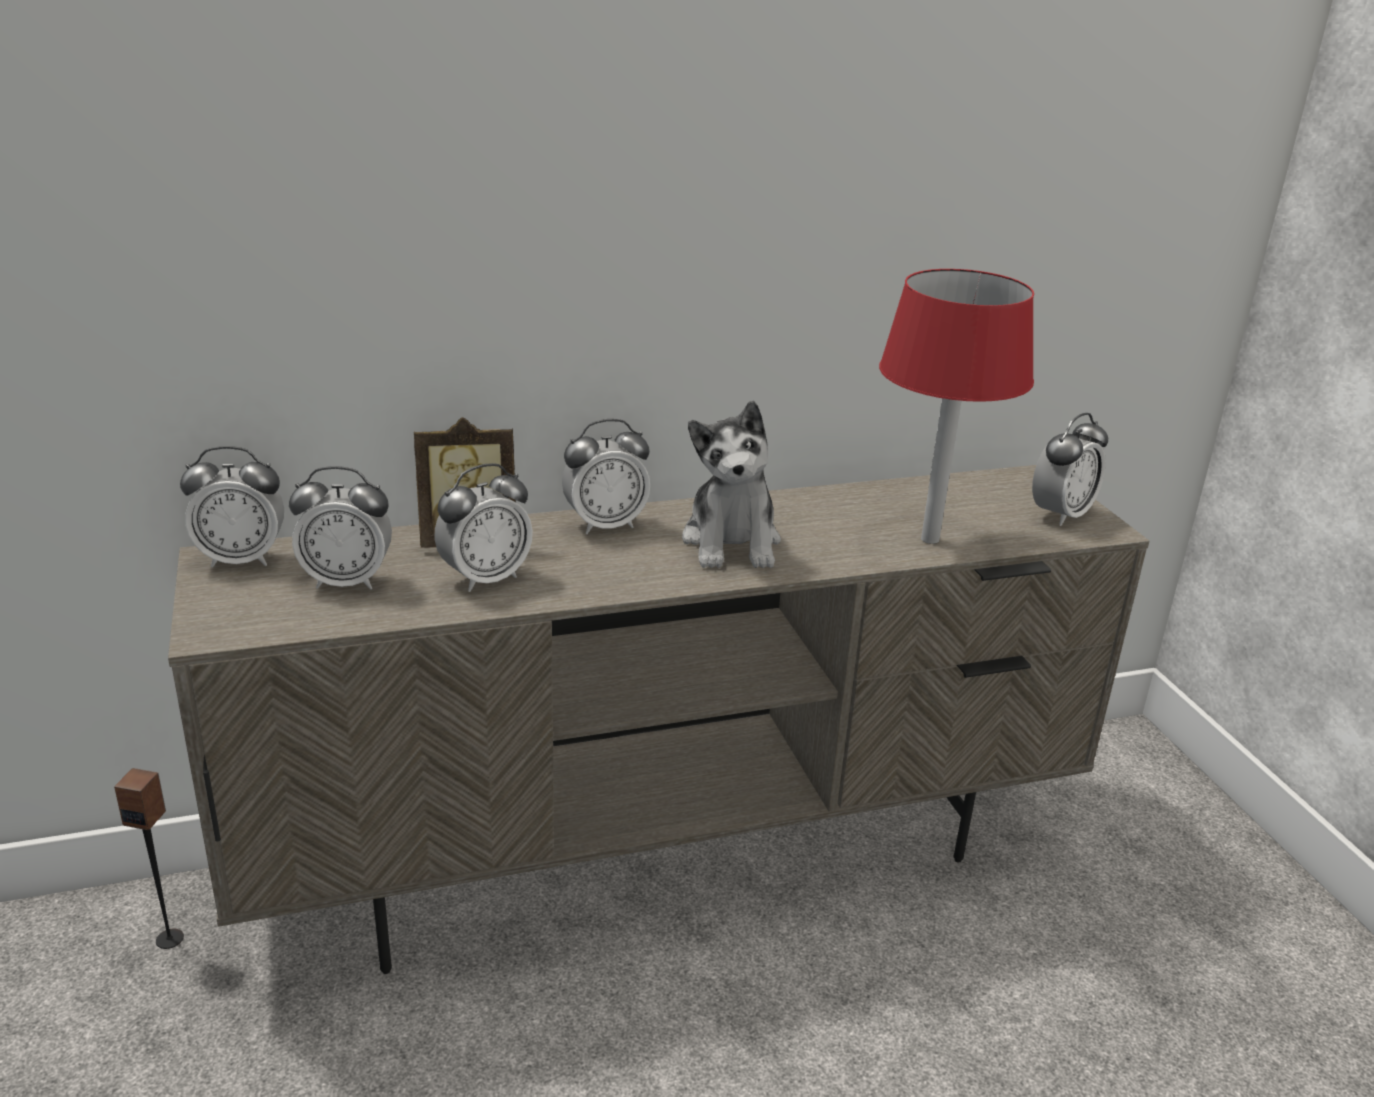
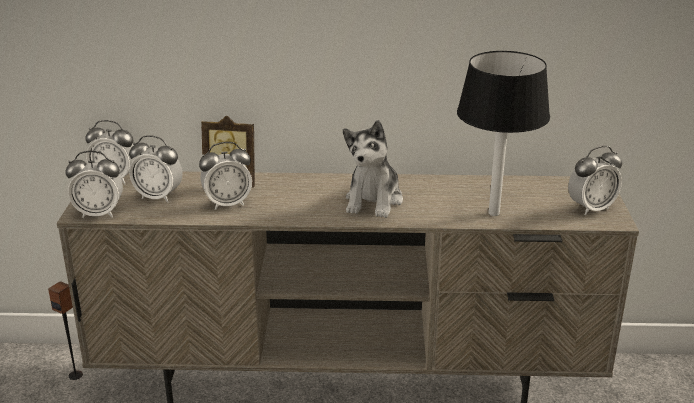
camera: 20 degrees right, 0 degrees up
alarm clock [562,419,650,534] -> alarm clock moved to [65,151,123,218]
red table lamp [879,269,1034,544] -> black table lamp [457,51,550,216]

